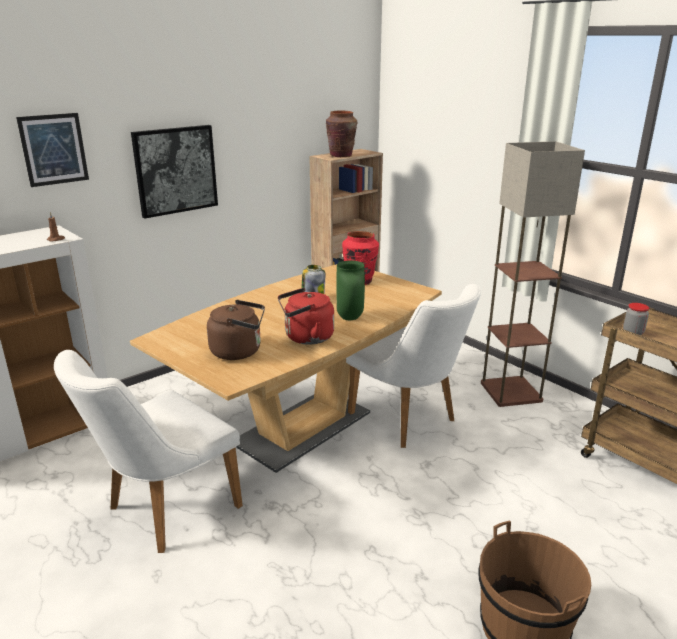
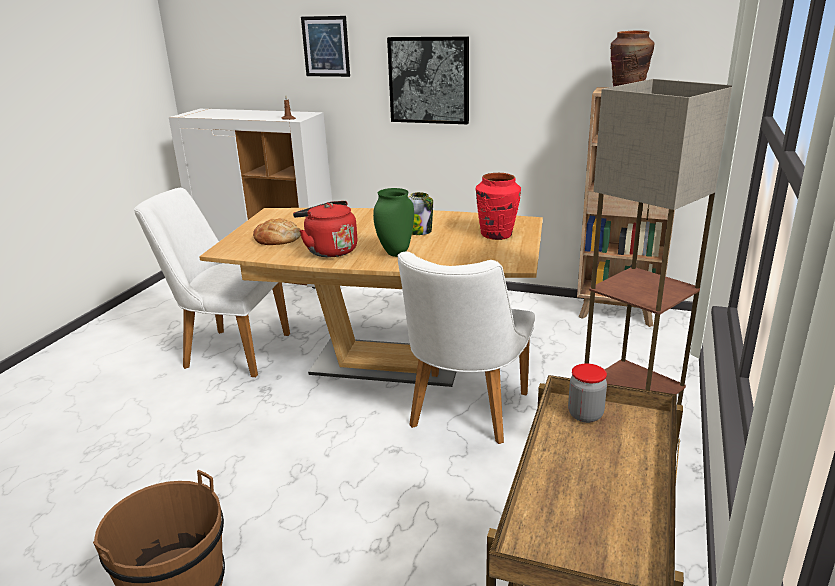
camera: 60 degrees right, 0 degrees up
brown kettle [207,300,265,360] -> bread [253,218,301,245]

